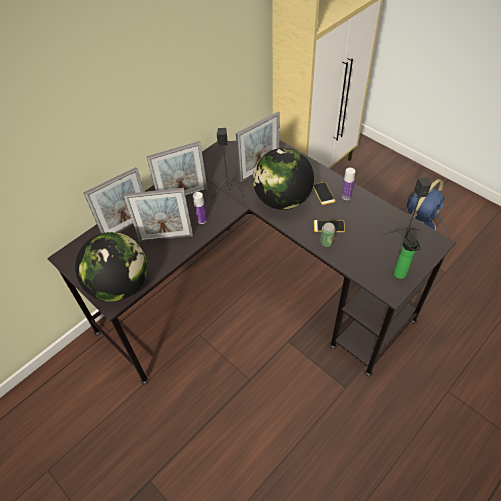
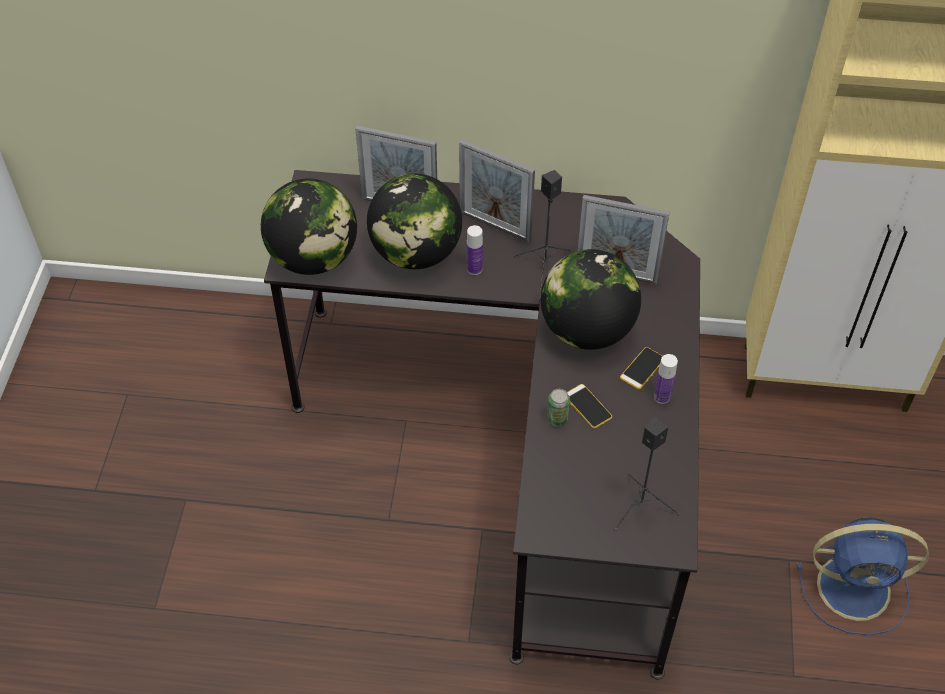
camera: 50 degrees right, 0 degrees up
picture frame [124,188,193,242] -> globe [367,173,462,269]
bottle [394,234,421,279] -> none

